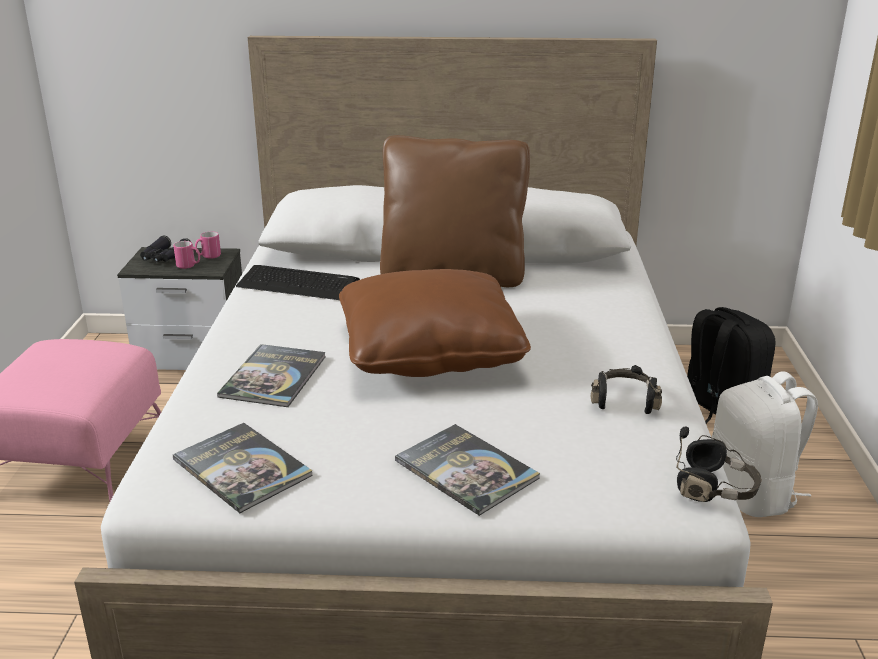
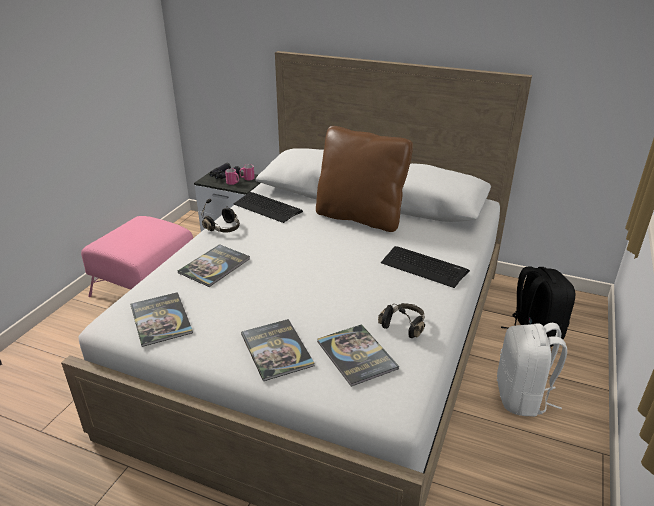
camera: 20 degrees right, 5 degrees up
brown pillow [339,269,531,377] -> none
black headphones [676,426,762,502] -> black headphones moved to [201,199,240,233]
none -> book [317,324,399,387]
none -> keyboard [381,246,470,288]

